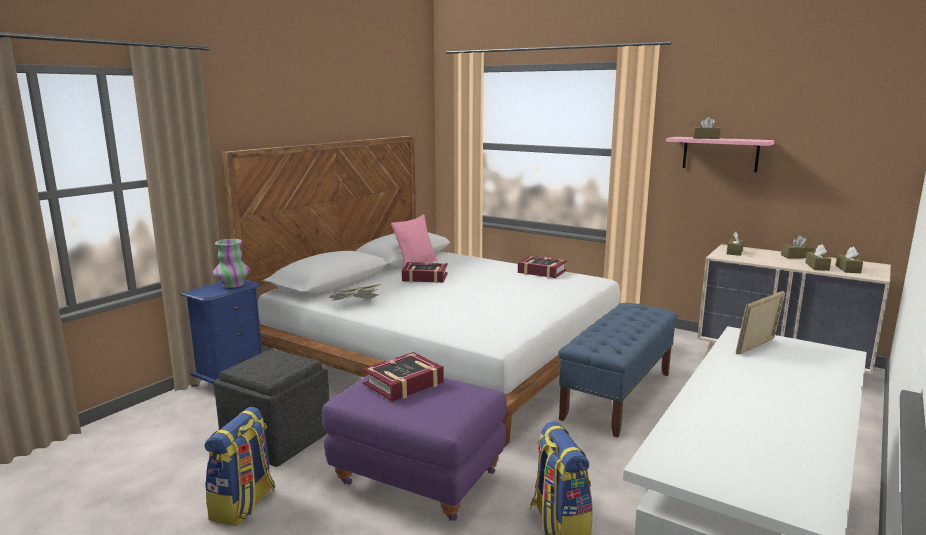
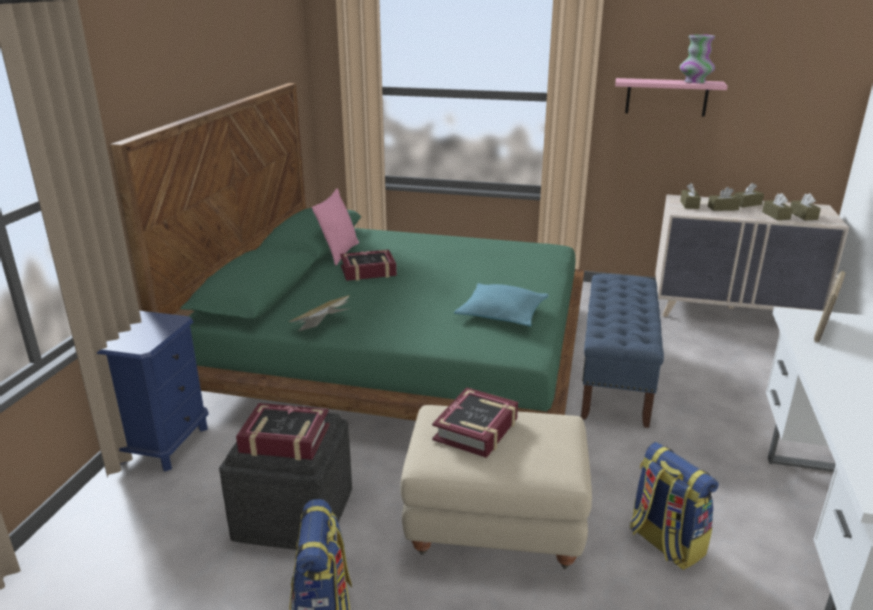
camera: 20 degrees left, 10 degrees up
vase [213,239,250,288] -> vase moved to [679,34,715,83]
white bed [222,136,620,447] -> green bed [110,83,584,421]
purple ottoman [322,375,507,521] -> beige ottoman [400,405,592,569]
book [518,256,567,278] -> book moved to [236,403,330,460]
brown tissue box [693,117,721,139] -> brown tissue box moved to [708,187,741,211]
none -> turquoise pillow [454,283,549,327]

